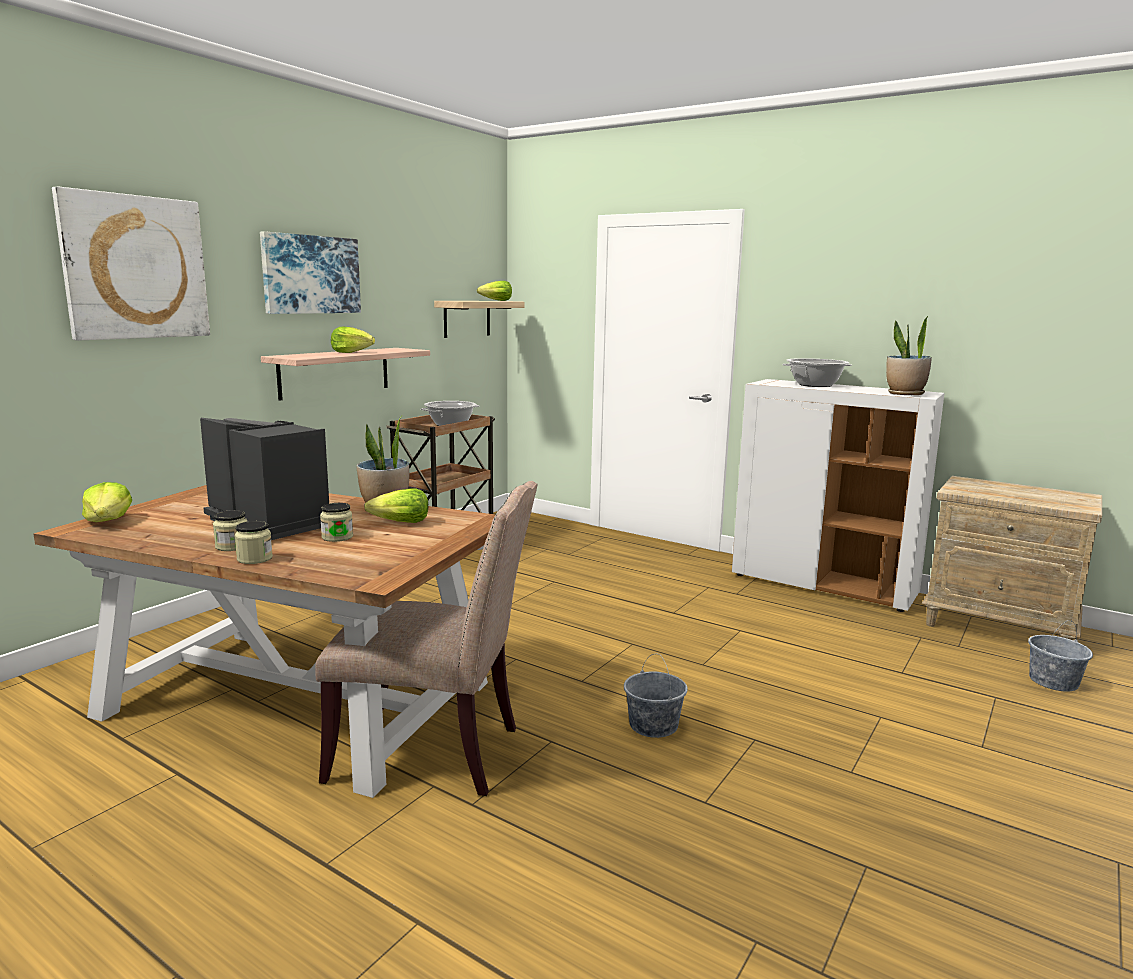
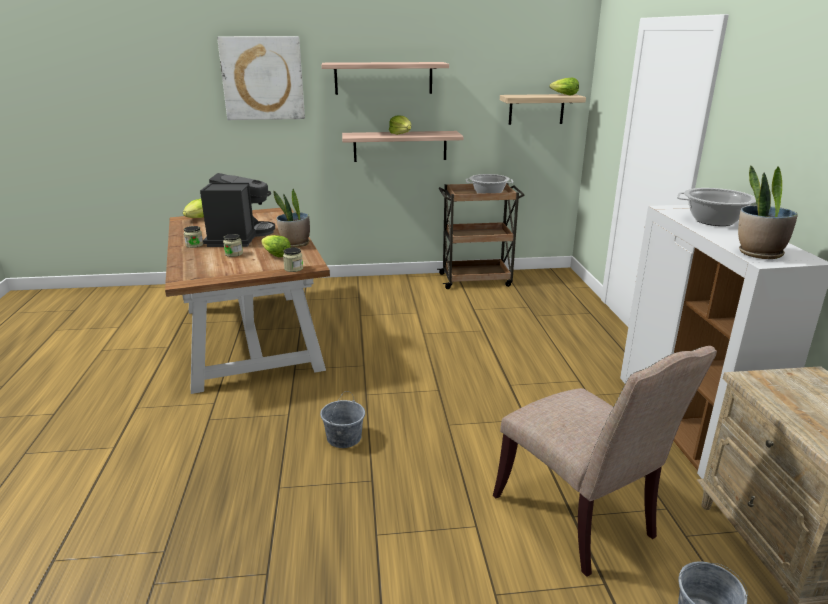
camera: 50 degrees right, 10 degrees up
jar [235,521,273,564] -> jar moved to [283,247,303,272]
picture [260,231,361,314] -> shelf [321,62,449,95]
beige chair [315,481,538,796] -> beige chair moved to [493,346,717,577]

